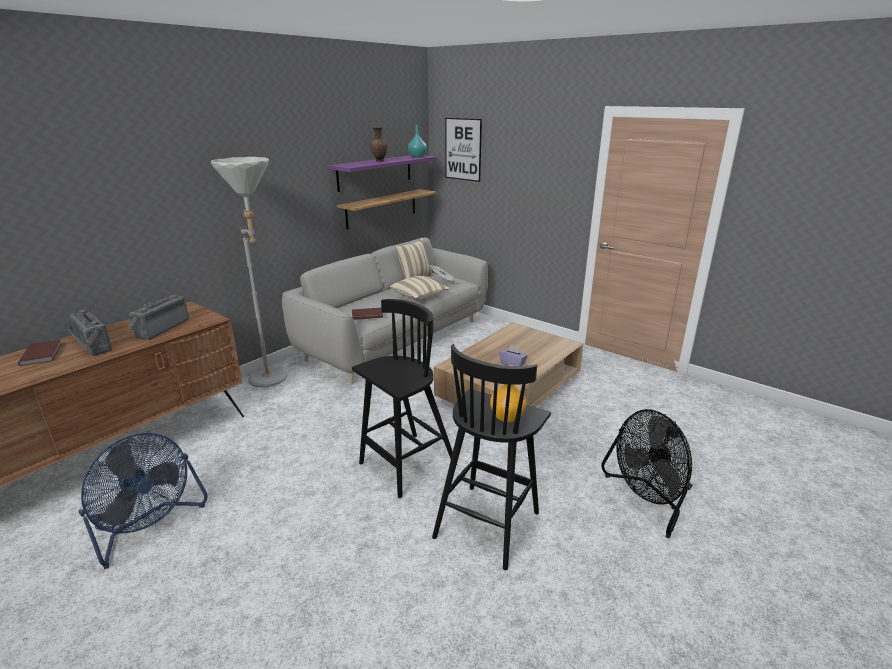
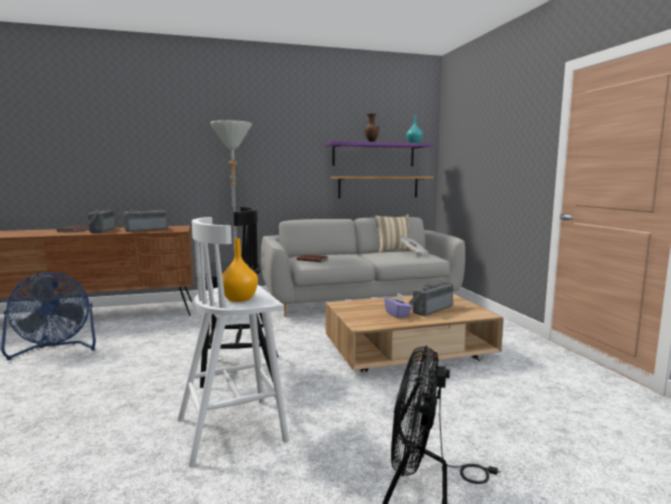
camera: 35 degrees right, 15 degrees down
beige pillow [390,276,450,299] -> none
black stool [432,344,551,570] -> white stool [177,217,289,467]
picture [445,118,482,182] -> none
none -> radio [409,281,453,316]

